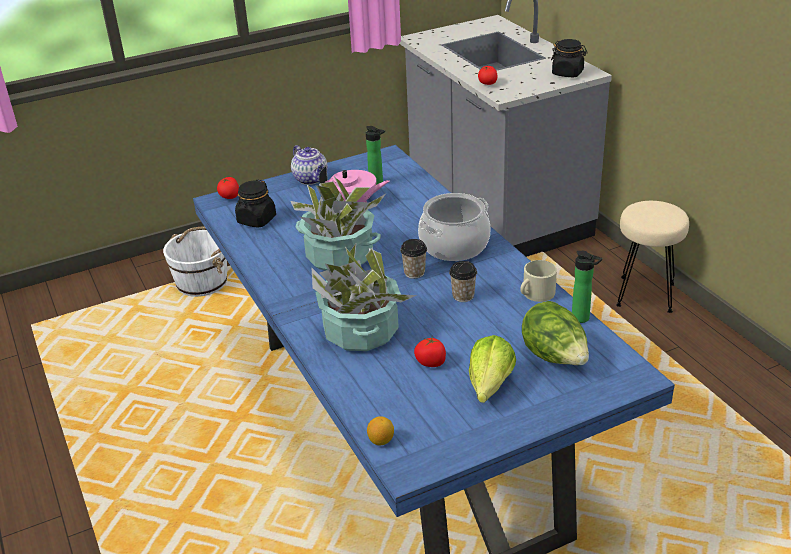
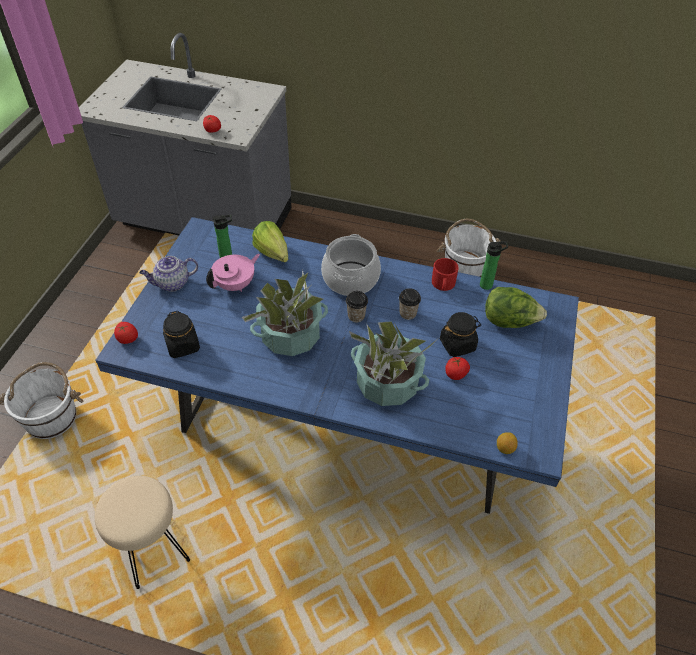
camera: 50 degrees left, 15 degrees up
teapot [291,145,328,185] -> teapot turned 150 degrees clockwise [139,256,198,292]
lettuce [469,335,516,403] -> lettuce moved to [252,221,288,262]
beige mug [520,260,557,302] -> red mug [432,258,459,291]
black jar [551,39,588,77] -> black jar moved to [440,312,481,357]
beige stool [616,201,689,313] -> beige stool moved to [95,476,190,589]
none -> white bucket [436,219,501,277]

